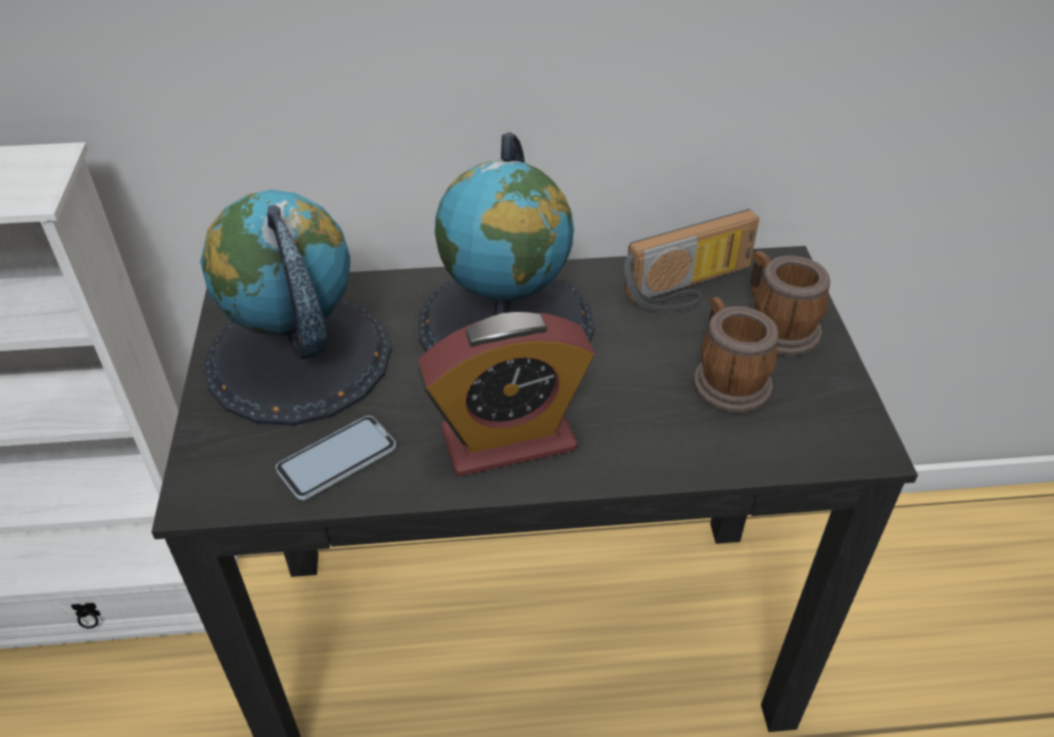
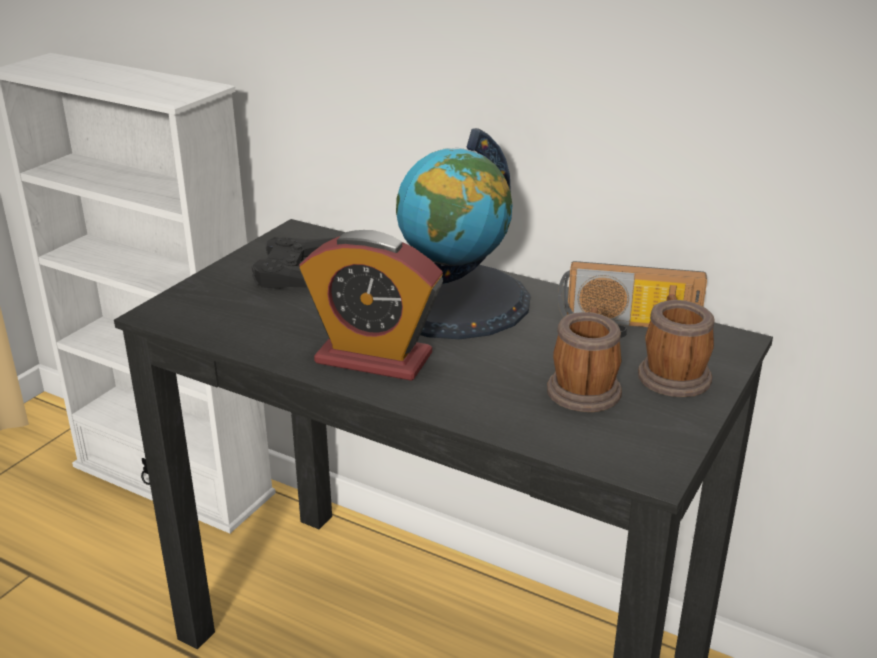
camera: 35 degrees right, 15 degrees down
globe [200,190,391,426] -> black game controller [252,237,334,289]
phone [276,416,396,500] -> none

